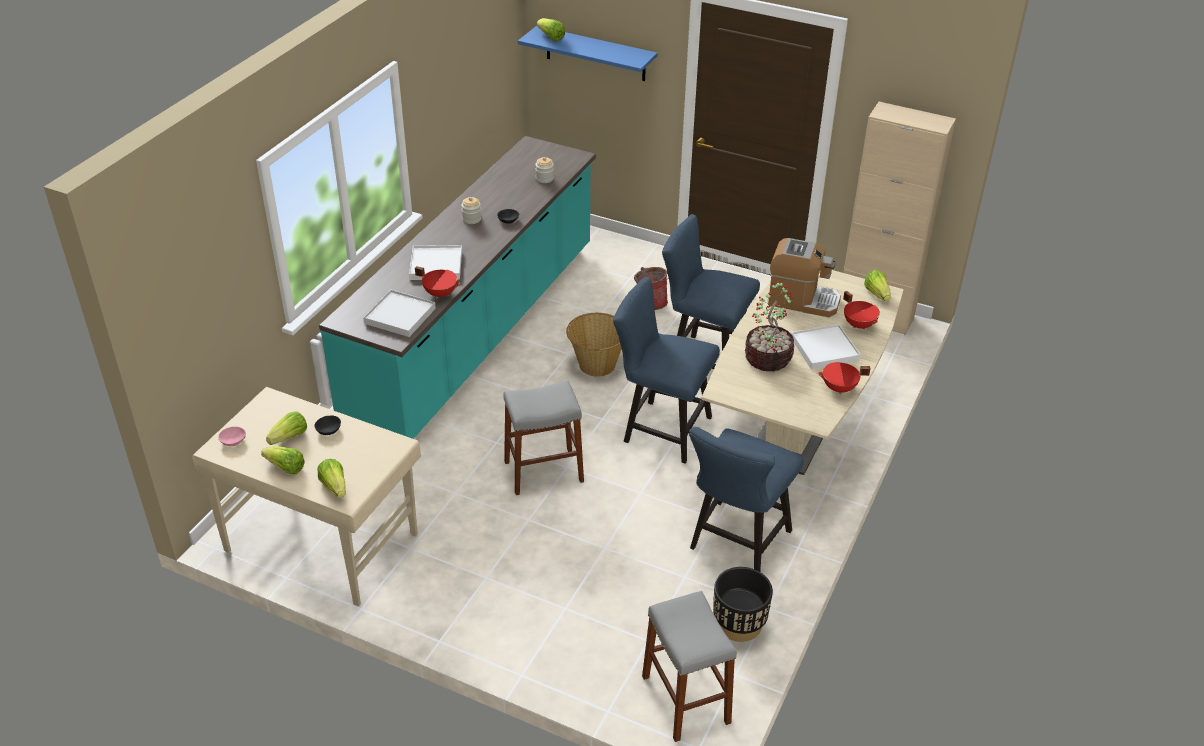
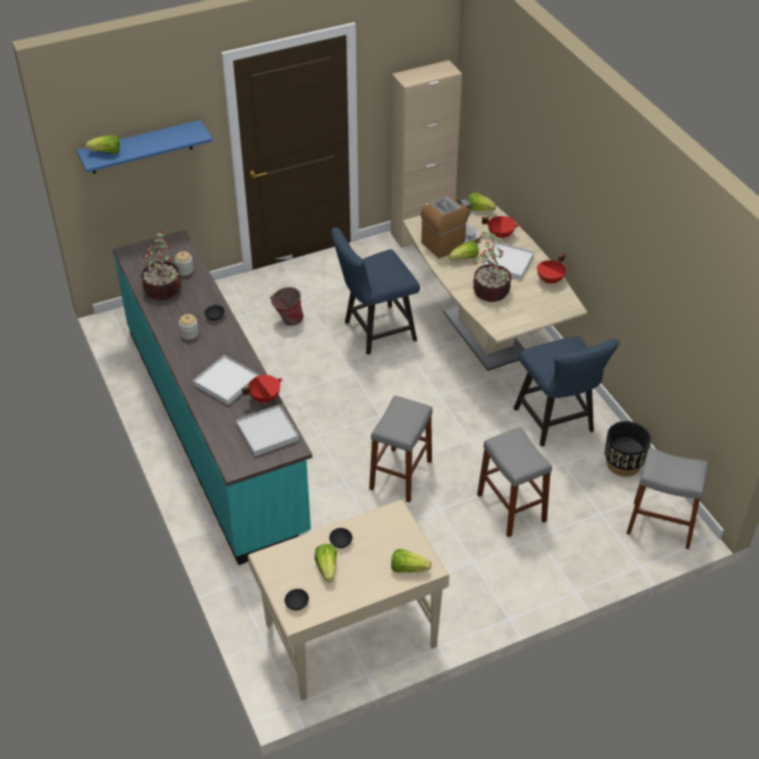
camera: 50 degrees left, 5 degrees up
pink bowl [218,427,246,446] -> black bowl [284,589,309,610]
lettuce [261,446,305,474] -> lettuce moved to [449,241,479,260]
basket [566,313,622,377] -> none
blue chair [613,277,720,464] -> none
none -> potted plant [141,230,181,300]
none -> grey stool [477,427,552,537]

